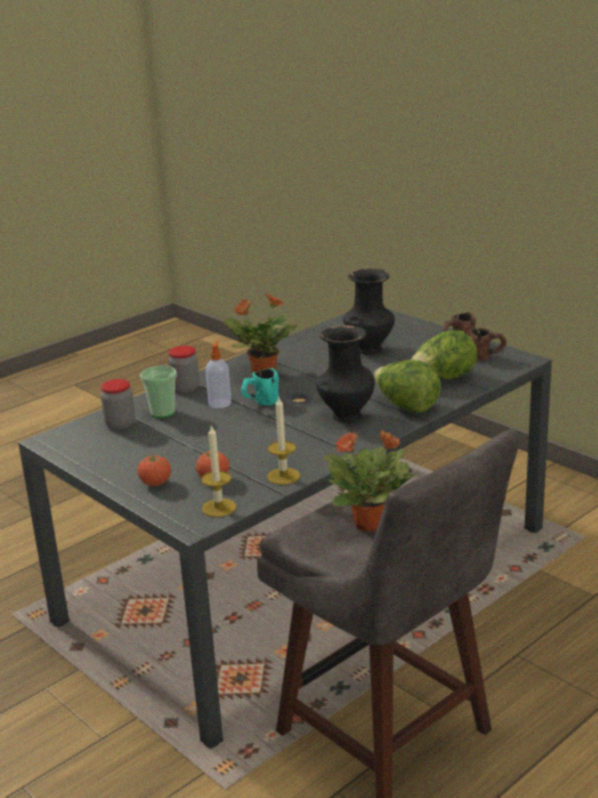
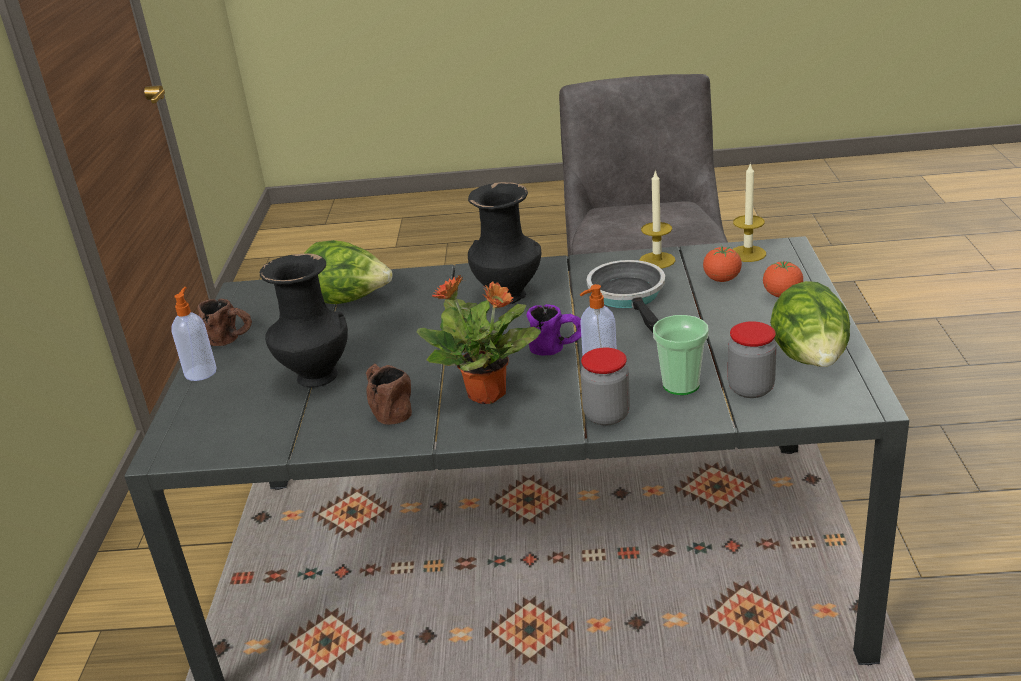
camera: 135 degrees left, 5 degrees up
turquoise mug [241,368,279,405] -> purple mug [527,304,581,356]
potted plant [323,430,414,532] -> none
lettuce [374,360,441,413] -> lettuce moved to [770,281,850,367]
brown mug [469,328,507,361] -> brown mug moved to [366,363,412,425]
none -> soap dispenser [171,287,217,381]
none -> frying pan [587,260,665,333]

